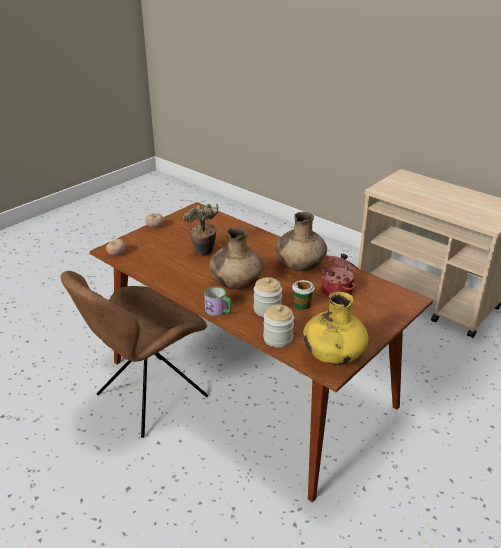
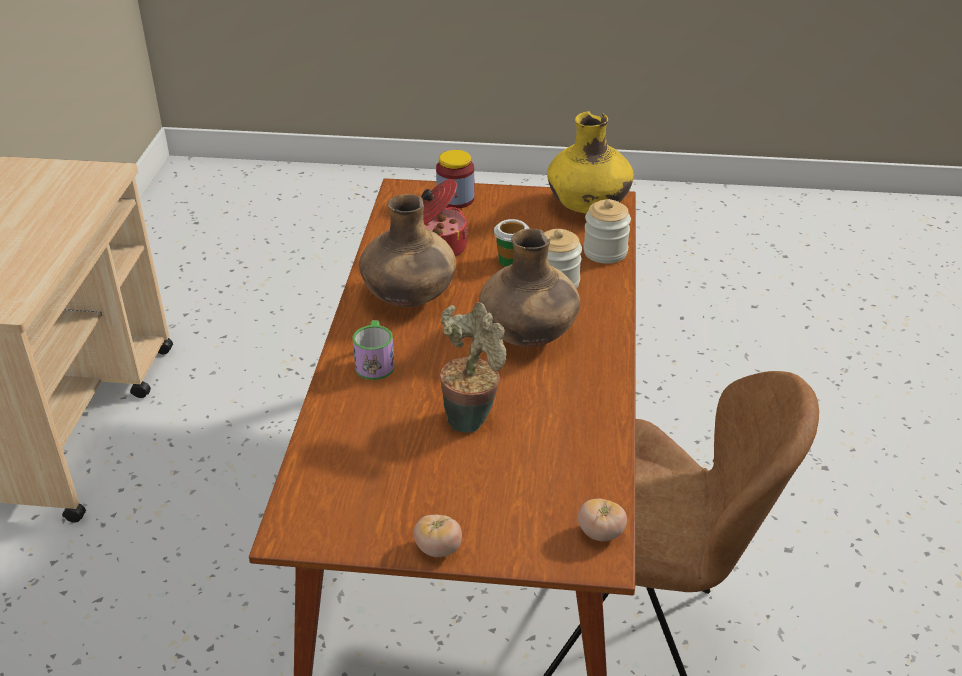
camera: 125 degrees left, 5 degrees up
mug [204,286,232,316] -> mug moved to [353,320,395,380]
none -> jar [436,150,474,209]

